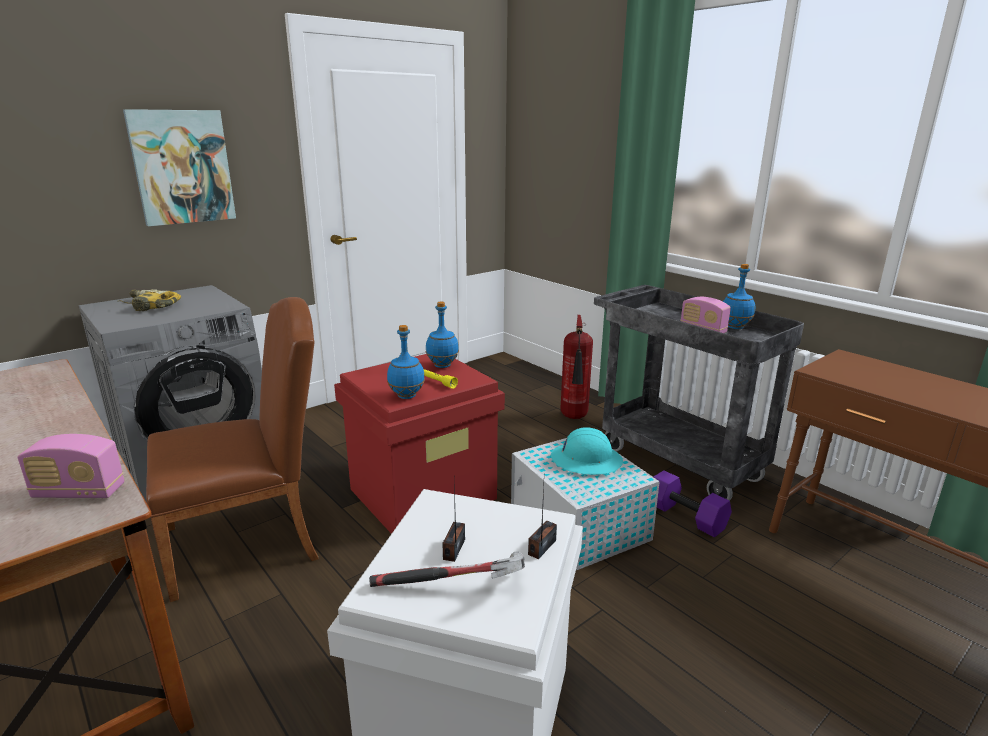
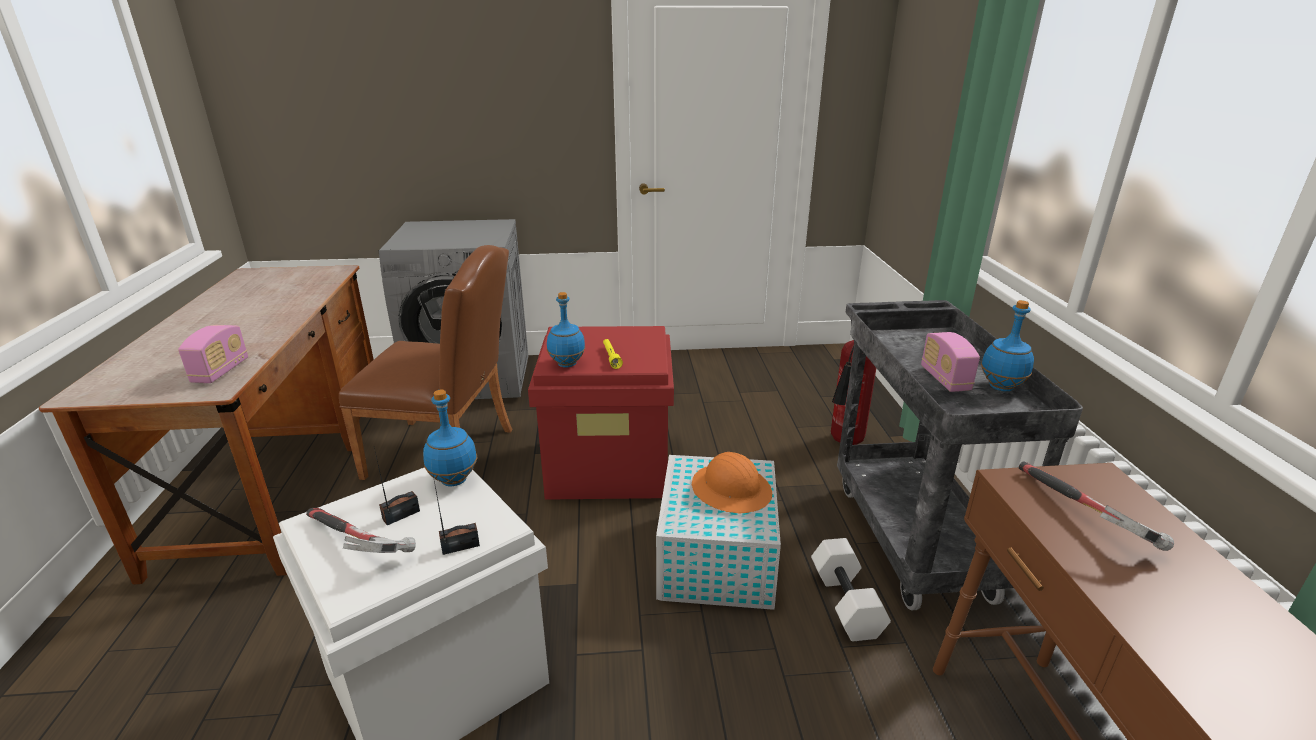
camera: 35 degrees right, 5 degrees up
radio [17,434,124,498] -> radio turned 120 degrees counterclockwise [178,325,248,383]
power drill [118,289,181,311] -> none
picture [123,109,236,226] -> none
blue bottle [426,302,459,368] -> blue bottle moved to [423,390,477,486]
turquoise hard hat [551,427,623,475] -> orange hard hat [692,452,772,513]
purple dumbbell [654,470,732,537] -> white dumbbell [811,538,891,641]
none -> hammer [1019,461,1174,551]

